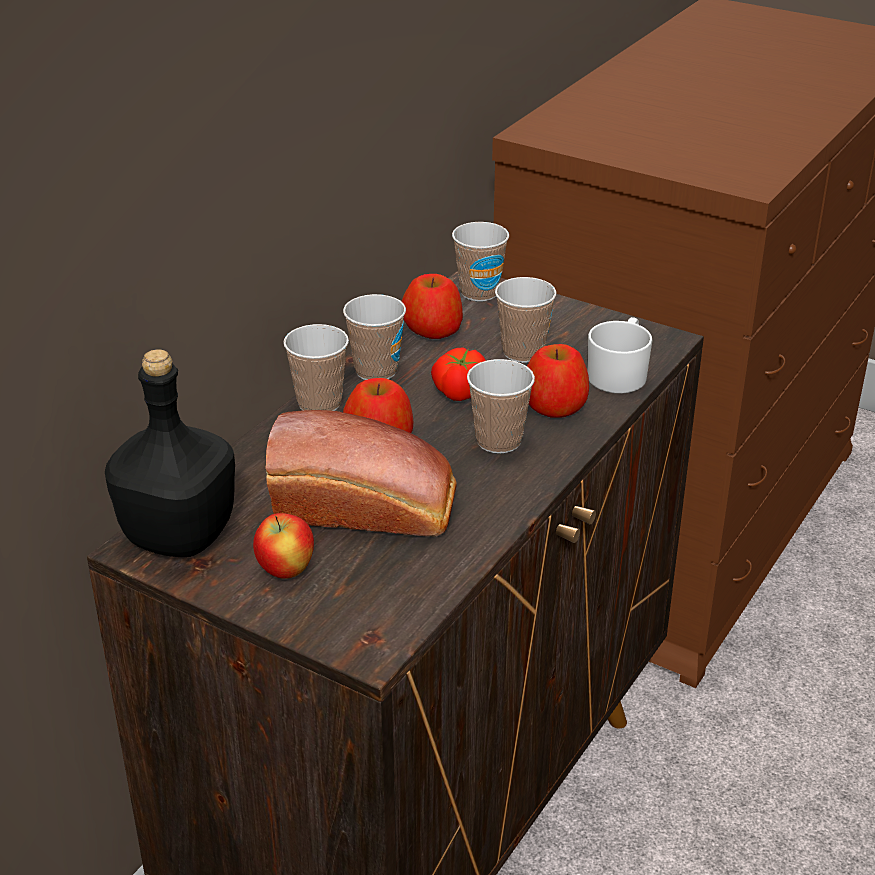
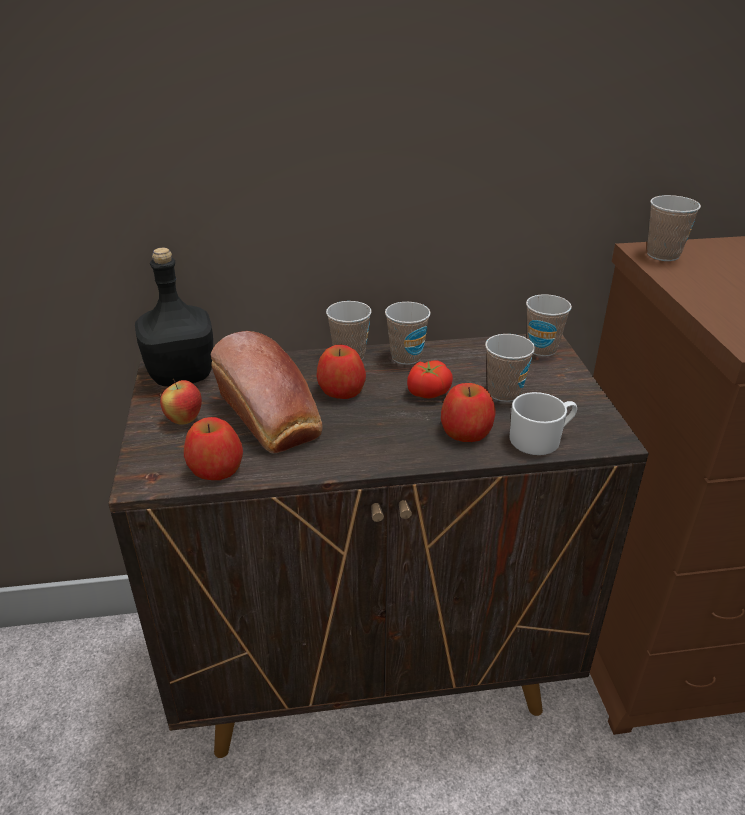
camera: 50 degrees right, 0 degrees up
apple [401,274,463,339] -> apple moved to [184,417,243,480]
cup [467,359,535,454] -> cup moved to [647,195,701,261]

